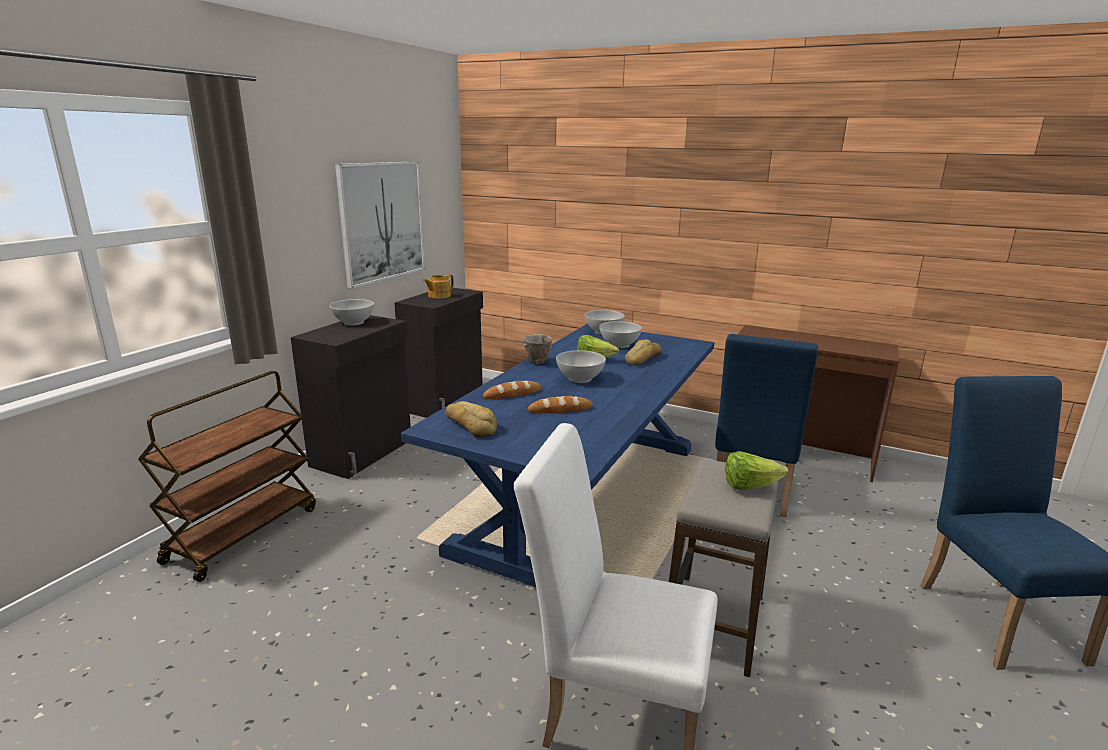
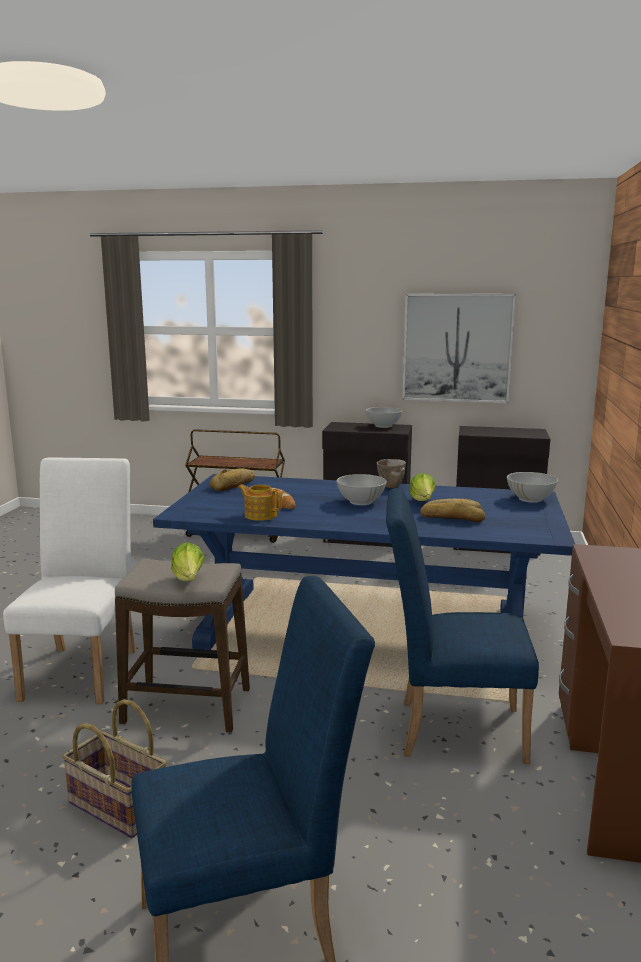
camera: 75 degrees right, 5 degrees down
teapot [423,274,454,299] -> teapot moved to [238,485,282,521]
bread [483,380,541,399] -> none
white bowl [599,321,642,348] -> none
none -> basket [62,699,167,838]

